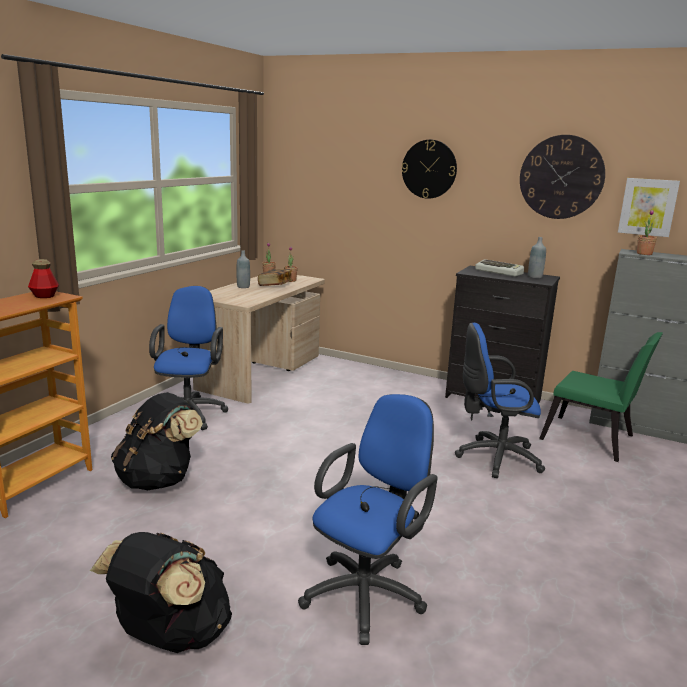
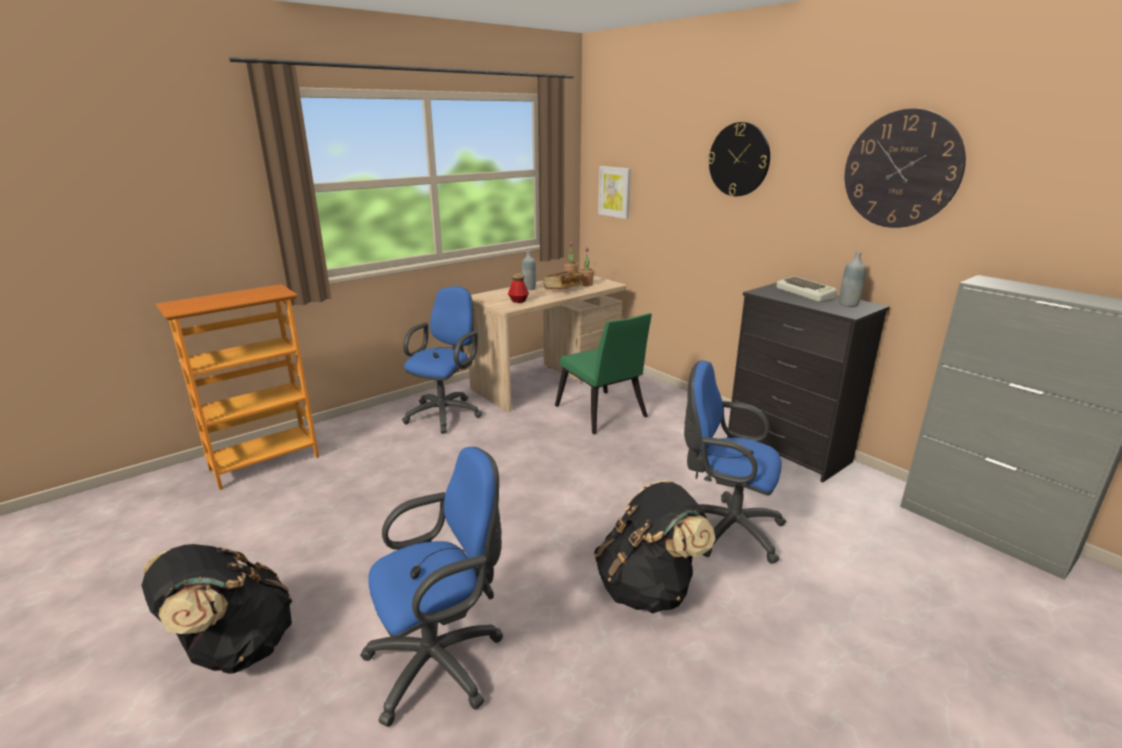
camera: 25 degrees right, 5 degrees up
bottle [28,259,59,298] -> bottle moved to [508,273,529,303]
black backpack [111,392,203,490] -> black backpack moved to [594,480,715,613]
green chair [539,332,663,462] -> green chair moved to [555,313,652,434]
picture [618,178,680,237] -> picture moved to [598,166,631,219]
potted plant [637,210,657,255] -> none

